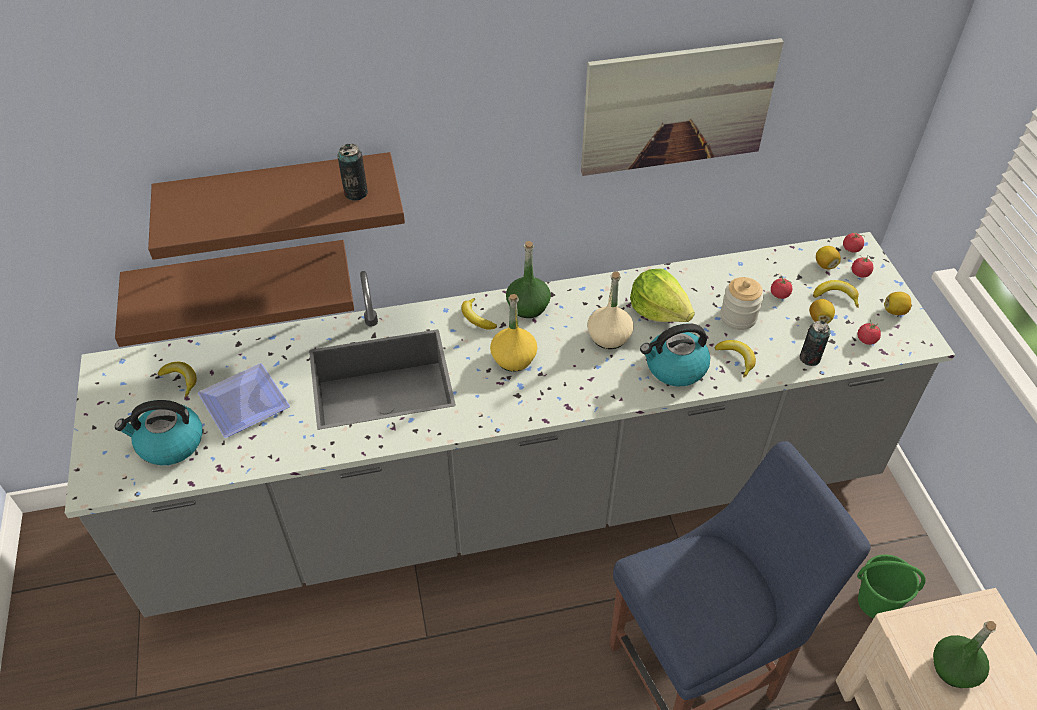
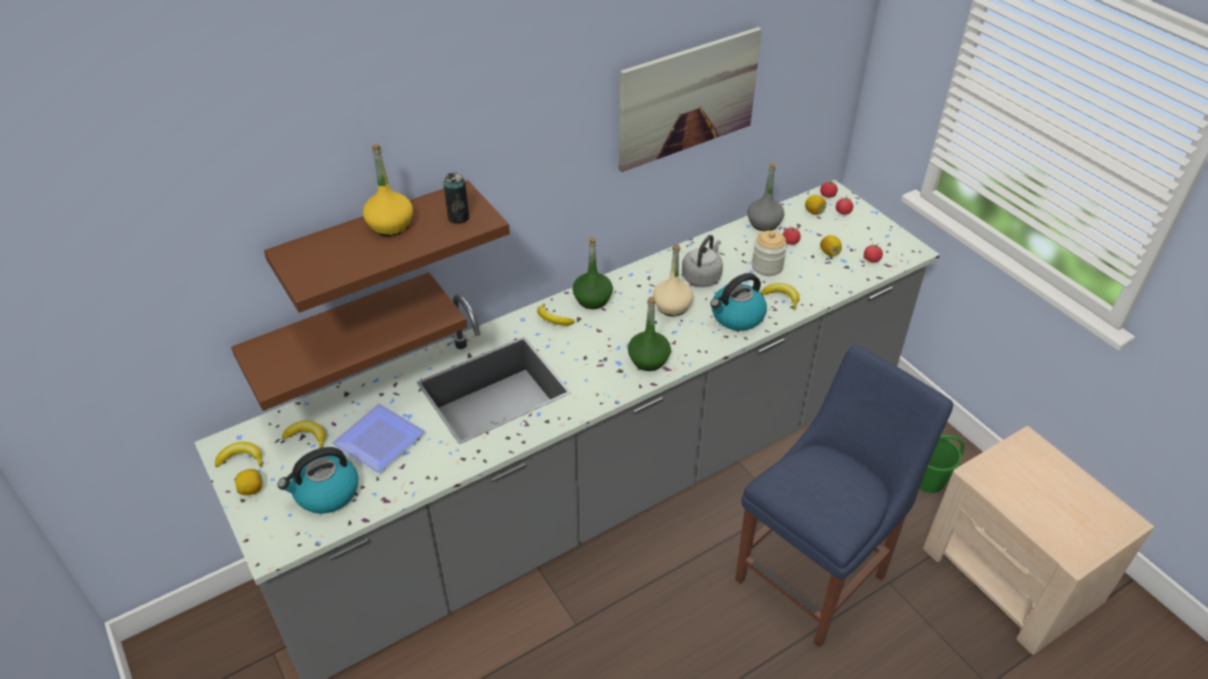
camera: 20 degrees left, 5 degrees down
yellow bottle [490,294,537,372] -> yellow bottle moved to [363,144,413,236]
lettuce [630,269,695,322] -> grey kettle [682,235,723,287]
can [800,321,831,366] -> none
banana [813,280,859,308] -> banana moved to [215,442,263,467]
lemon [884,292,911,315] -> lemon moved to [235,469,263,495]
green bottle [933,621,996,688] -> green bottle moved to [628,297,671,371]
none -> grey bottle [747,163,785,231]

